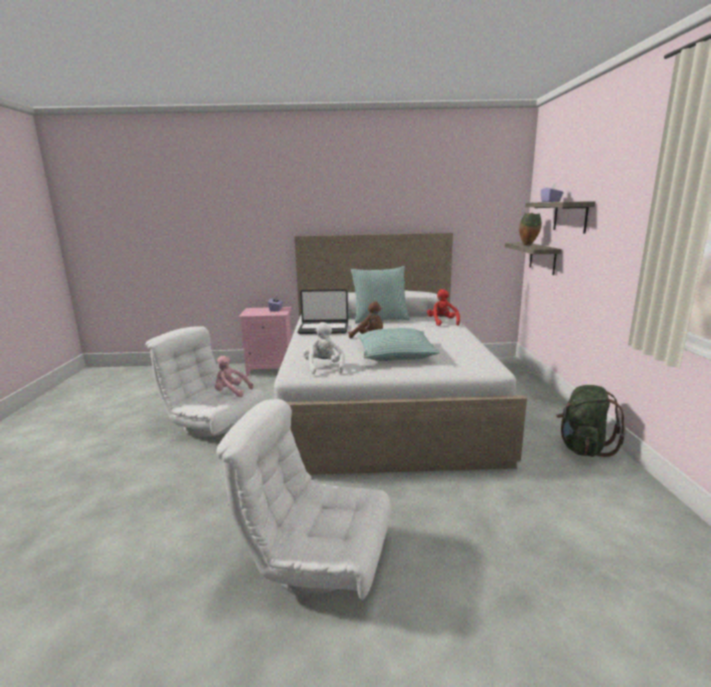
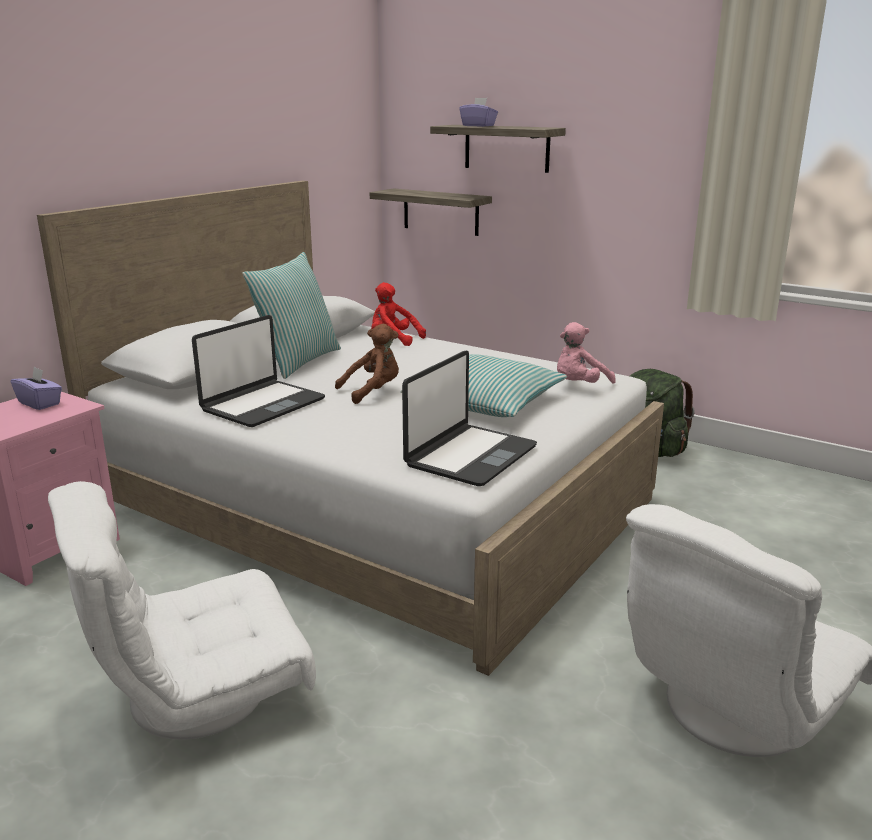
camera: 55 degrees left, 5 degrees up
pink plush toy [215,356,253,397] -> pink plush toy moved to [557,322,616,384]
white plush toy [303,322,345,374] -> laptop [402,351,537,486]
vase [519,213,542,246] -> none

